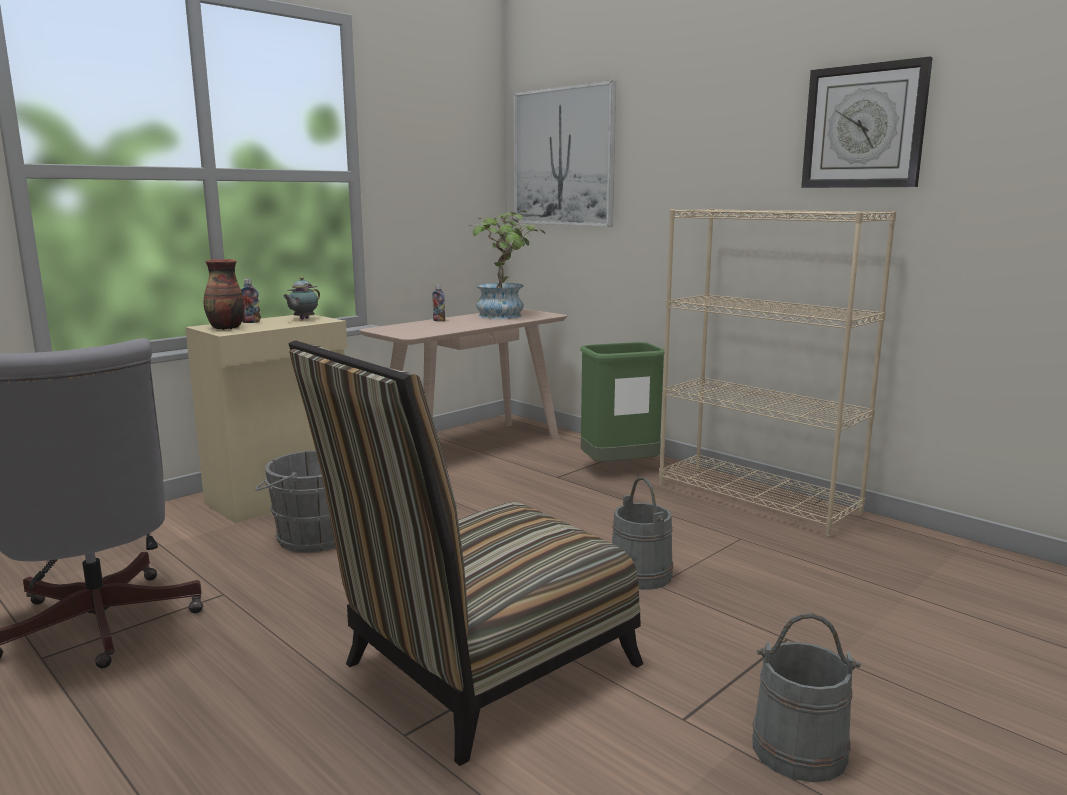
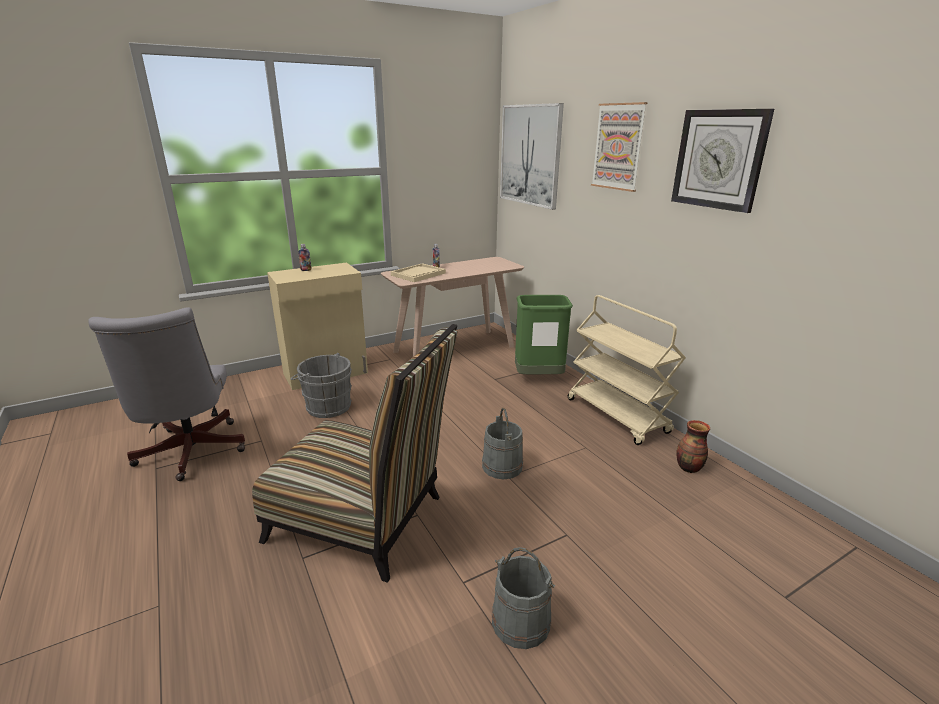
camera: 15 degrees right, 10 degrees up
vase [204,259,245,330] -> vase moved to [677,420,710,473]
teapot [283,277,320,320] -> none
chair [289,340,643,766] -> chair turned 135 degrees counterclockwise [252,324,457,583]
potted plant [469,210,545,319] -> none
beige bookcase [659,208,896,537] -> beige cart [568,295,686,445]
none -> beige tray [391,263,446,282]
none -> picture [591,102,648,192]

